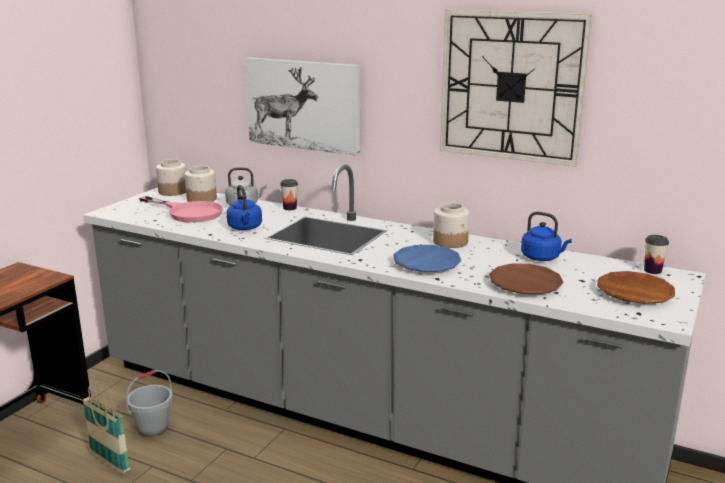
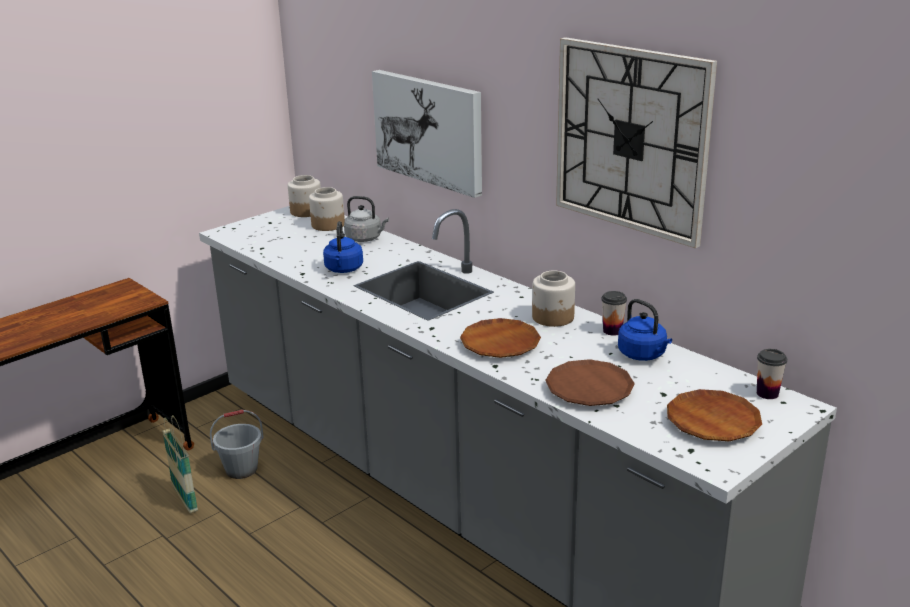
camera: 20 degrees right, 5 degrees up
pink frying pan [139,196,223,223] -> none
cup [280,179,298,210] -> cup moved to [601,291,627,336]
blue plate [393,245,461,272] -> brown plate [460,318,541,358]

